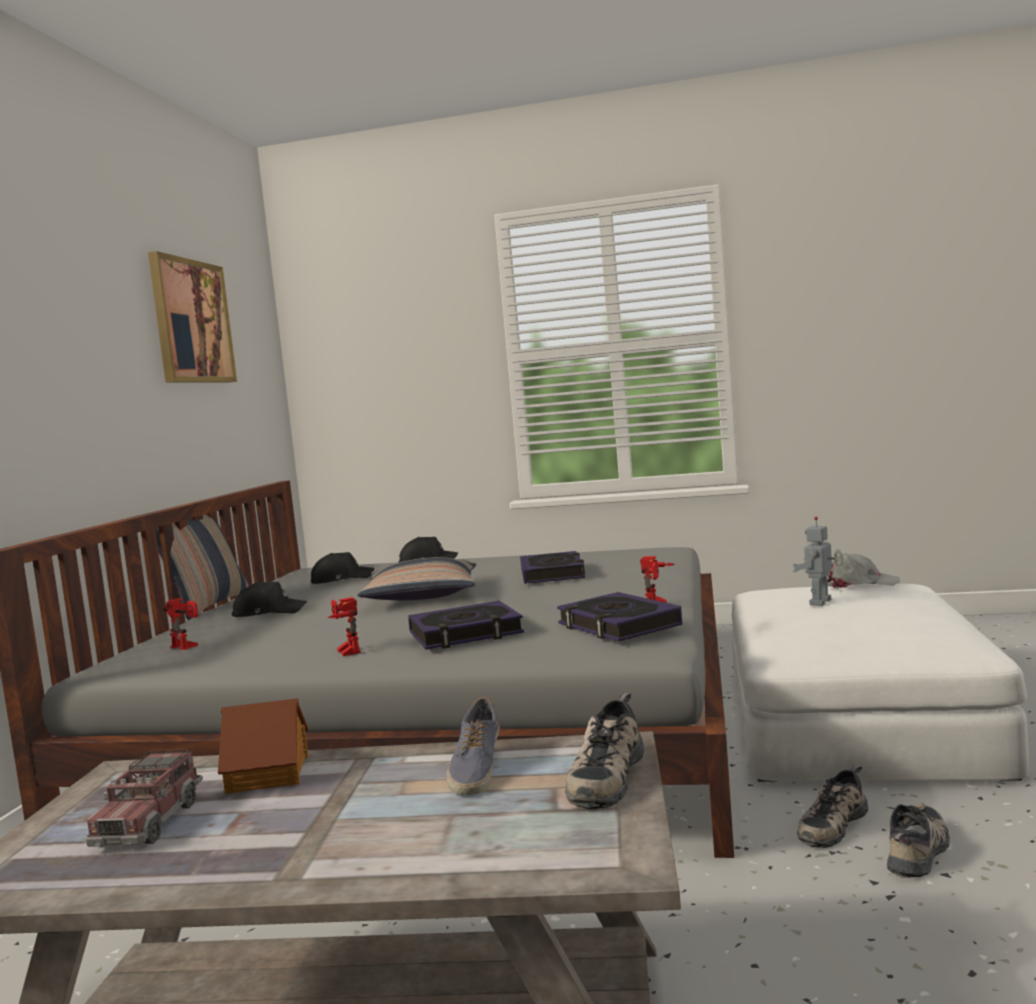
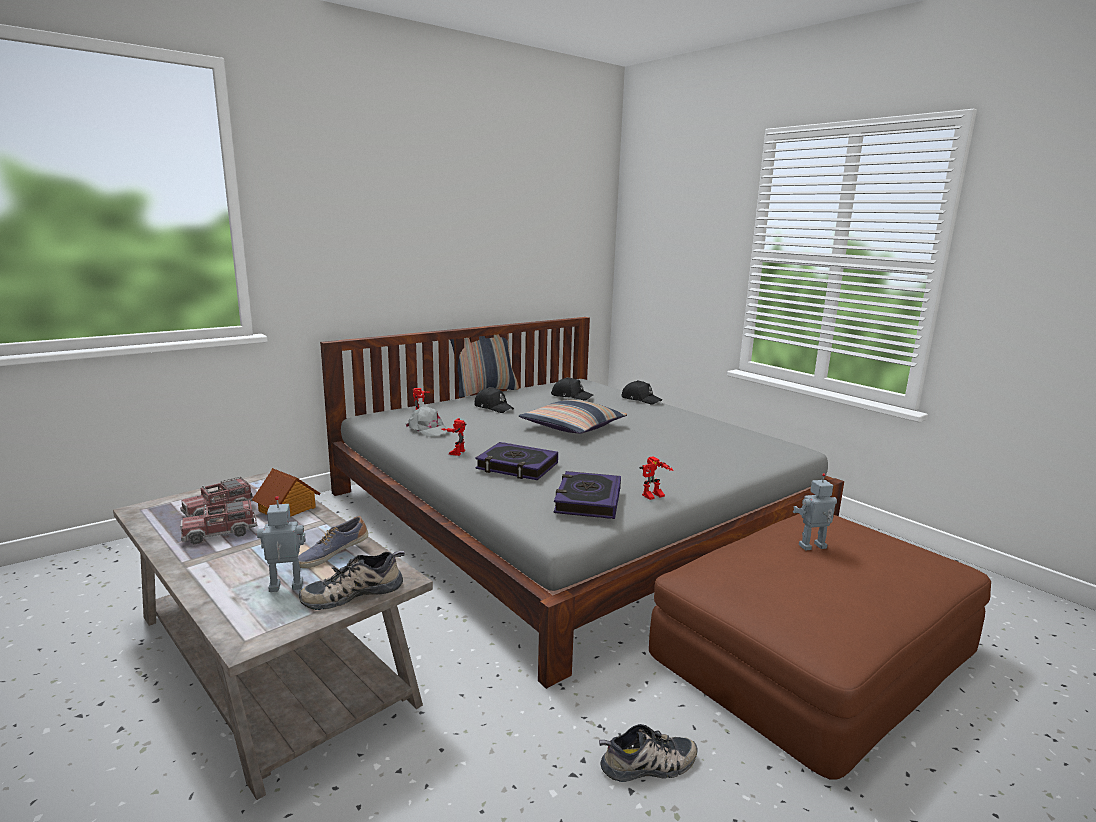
camera: 40 degrees right, 10 degrees up
picture [148,251,237,383] -> none
book [520,551,585,584] -> none
white ottoman [732,584,1029,782] -> brown ottoman [649,514,991,779]
shoe [797,765,868,848] -> none
grey cap [827,553,900,589] -> grey cap moved to [406,406,448,437]
none -> toy truck [180,498,257,545]
none -> toy robot [257,496,306,592]

